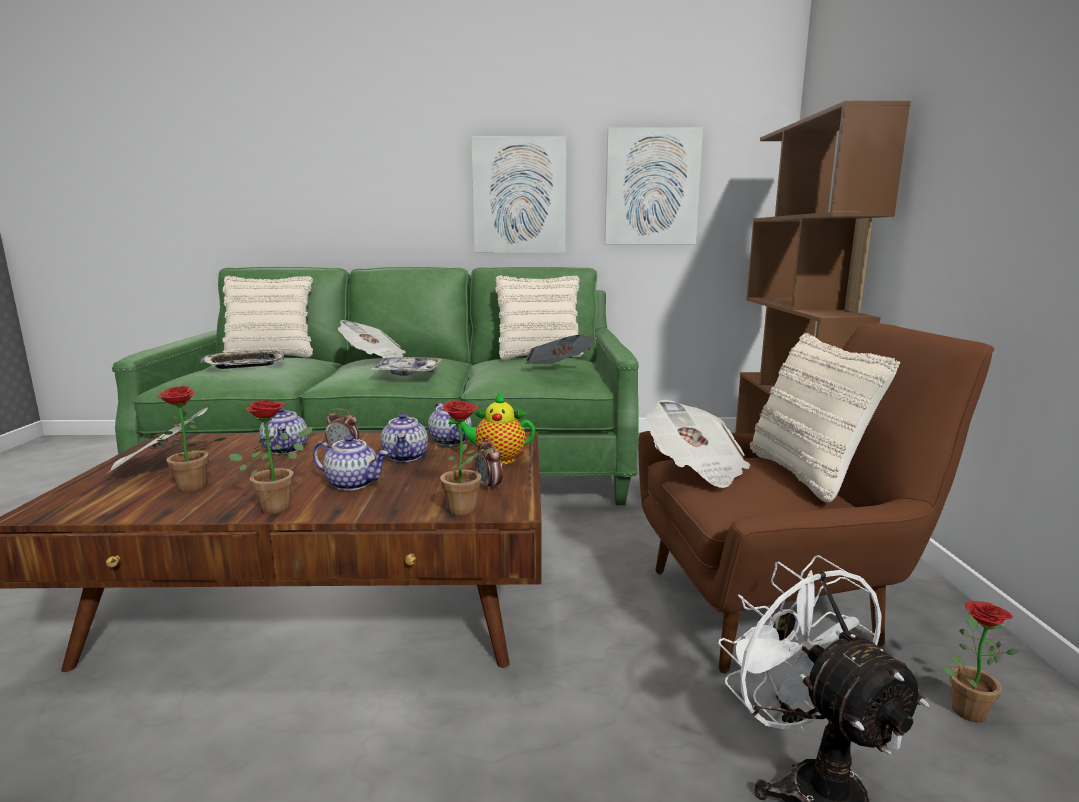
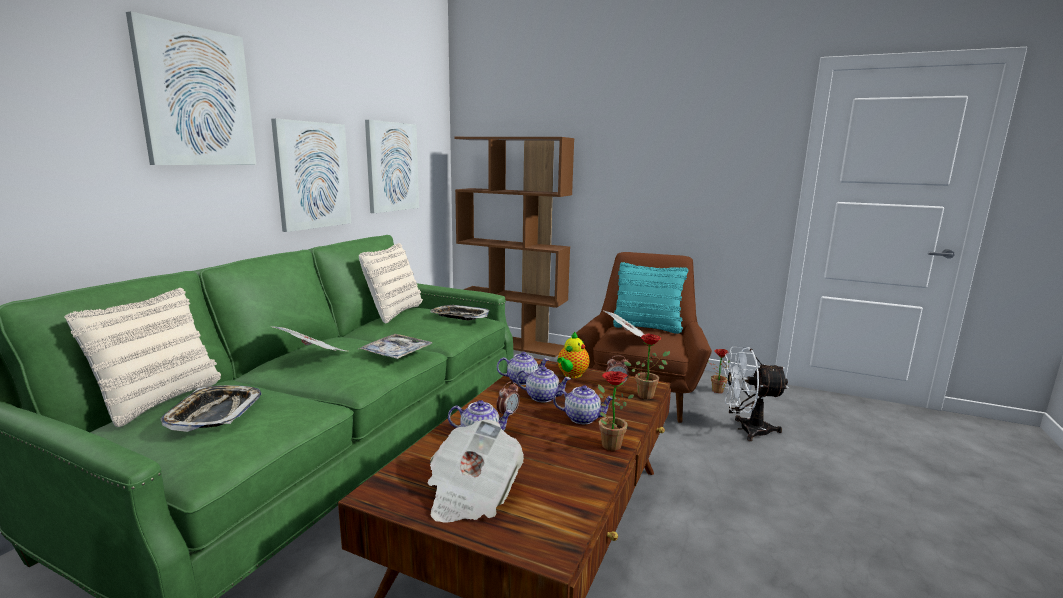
camera: 65 degrees left, 0 degrees up
potted plant [137,386,227,492] -> none
teapot [313,435,388,491] -> teapot turned 60 degrees clockwise [553,385,612,424]
newspaper [526,334,594,364] -> tray [430,305,489,320]
beige pillow [750,333,900,503] -> turquoise pillow [613,262,689,334]
none -> picture [126,11,256,165]

